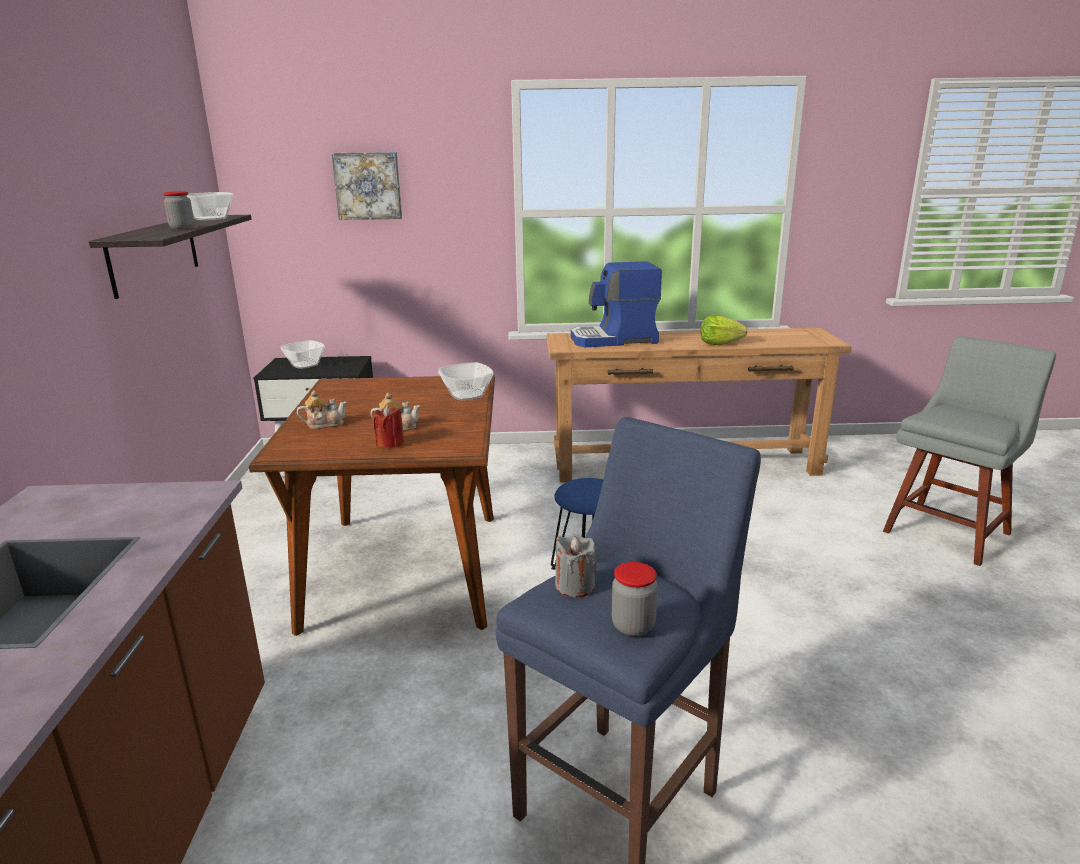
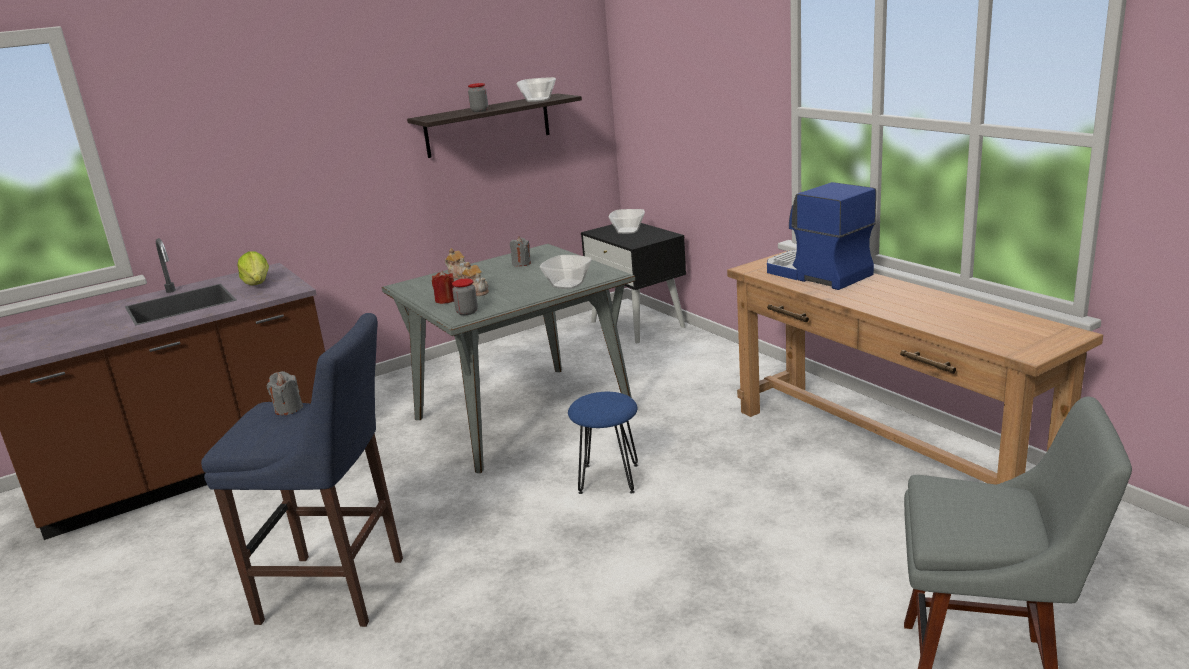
camera: 60 degrees right, 0 degrees up
brown dining table [249,375,495,636] -> grey dining table [382,244,635,473]
picture [331,152,402,220] -> none
jar [612,562,658,636] -> jar moved to [452,278,478,315]
lettuce [701,315,748,345] -> lettuce moved to [237,251,269,286]
none -> grey candle [510,237,531,266]

